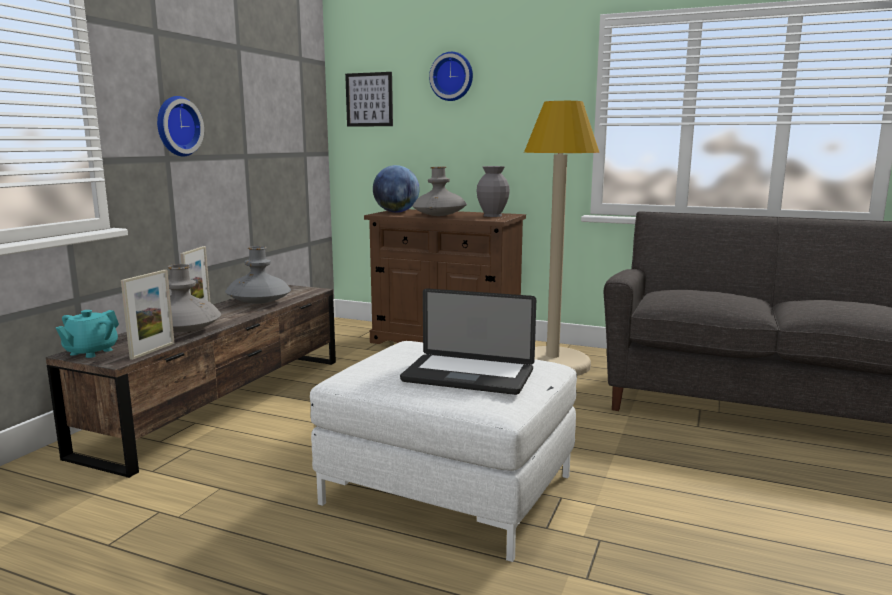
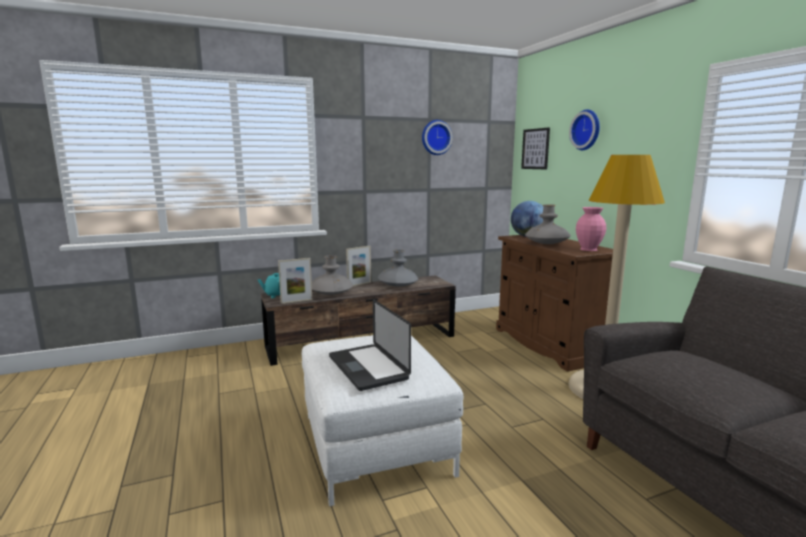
camera: 45 degrees right, 0 degrees up
wall clock [157,96,204,157] -> wall clock moved to [422,120,453,155]
grey vase [476,166,510,217] -> pink vase [576,207,606,251]

